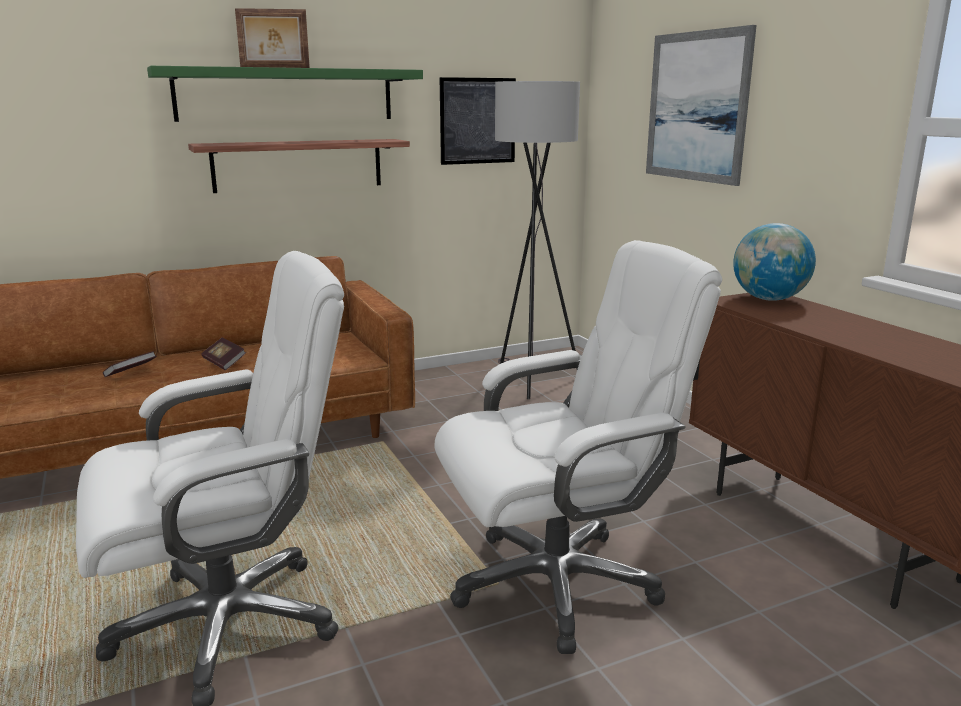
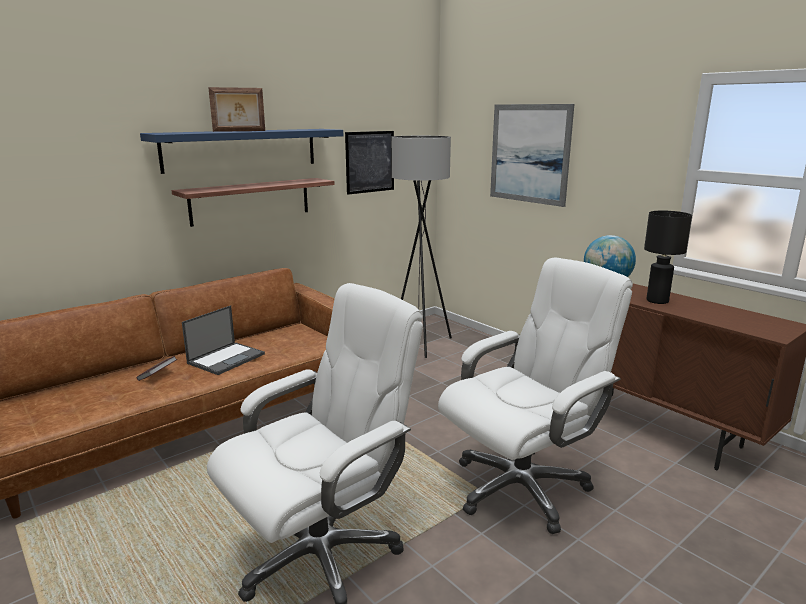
camera: 15 degrees left, 0 degrees up
green shelf [147,66,423,122] -> blue shelf [140,129,343,174]
book [201,337,246,370] -> laptop [182,305,265,375]
none -> black table lamp [644,211,692,304]

